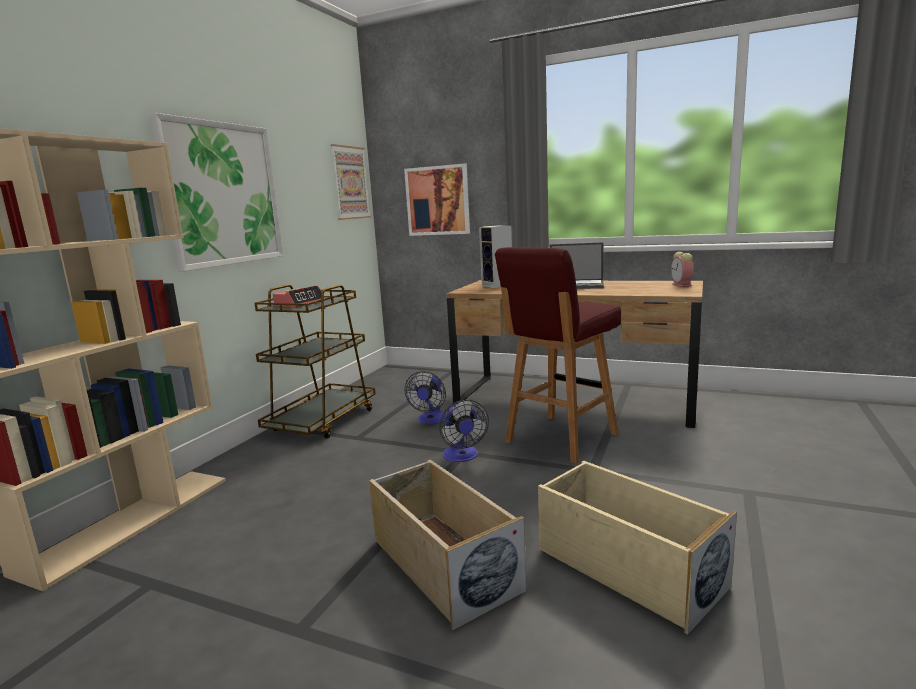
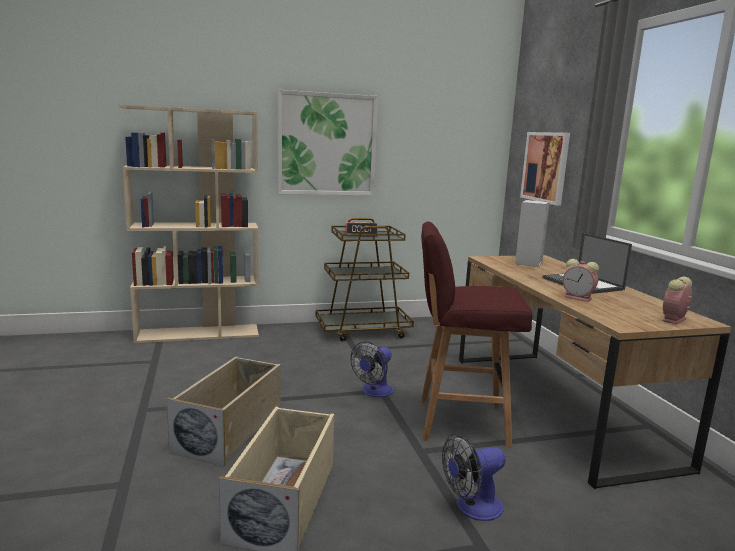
camera: 50 degrees right, 0 degrees up
picture [331,144,371,220] -> none
fan [405,371,447,424] -> fan moved to [442,434,506,521]
none -> alarm clock [563,259,599,302]

